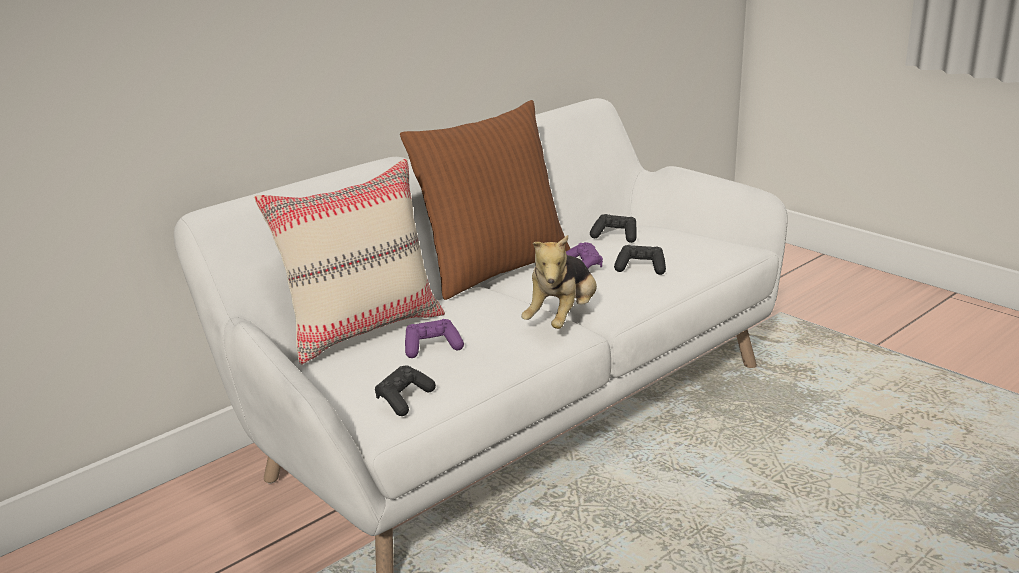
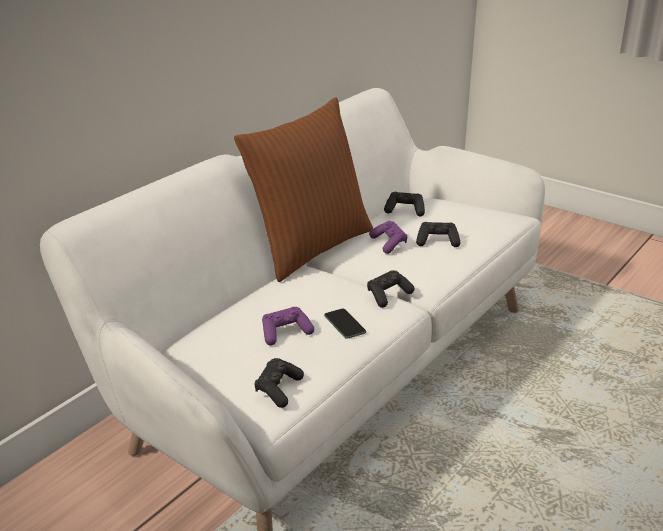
camera: 10 degrees left, 5 degrees up
beige pillow [254,159,445,365] -> none
plush toy [521,235,597,329] -> black game controller [367,270,415,308]
none -> phone [324,309,366,339]

